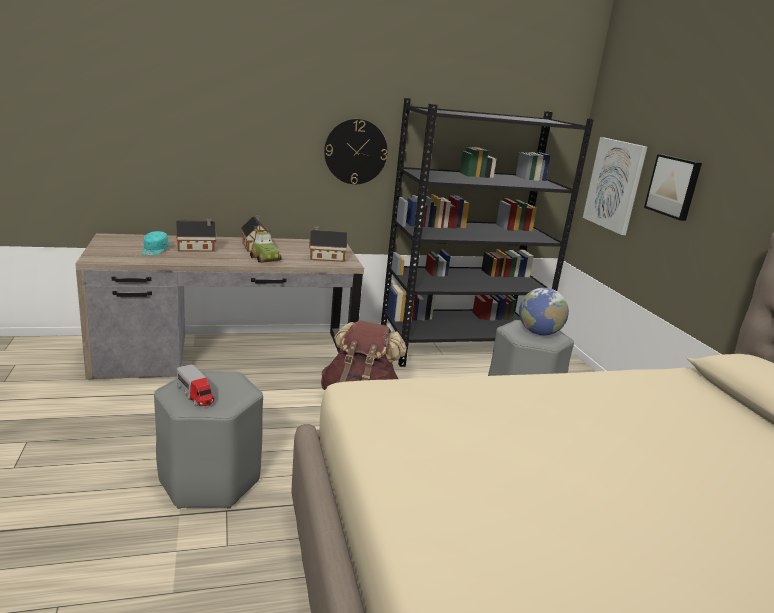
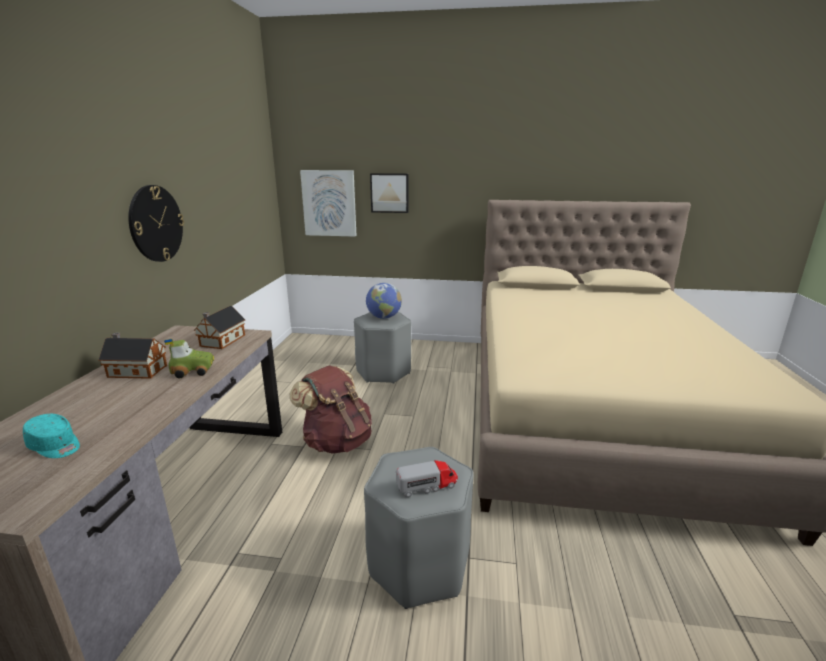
camera: 65 degrees left, 0 degrees up
toy house [176,219,216,252] -> none
black bookcase [381,98,594,367] -> none

